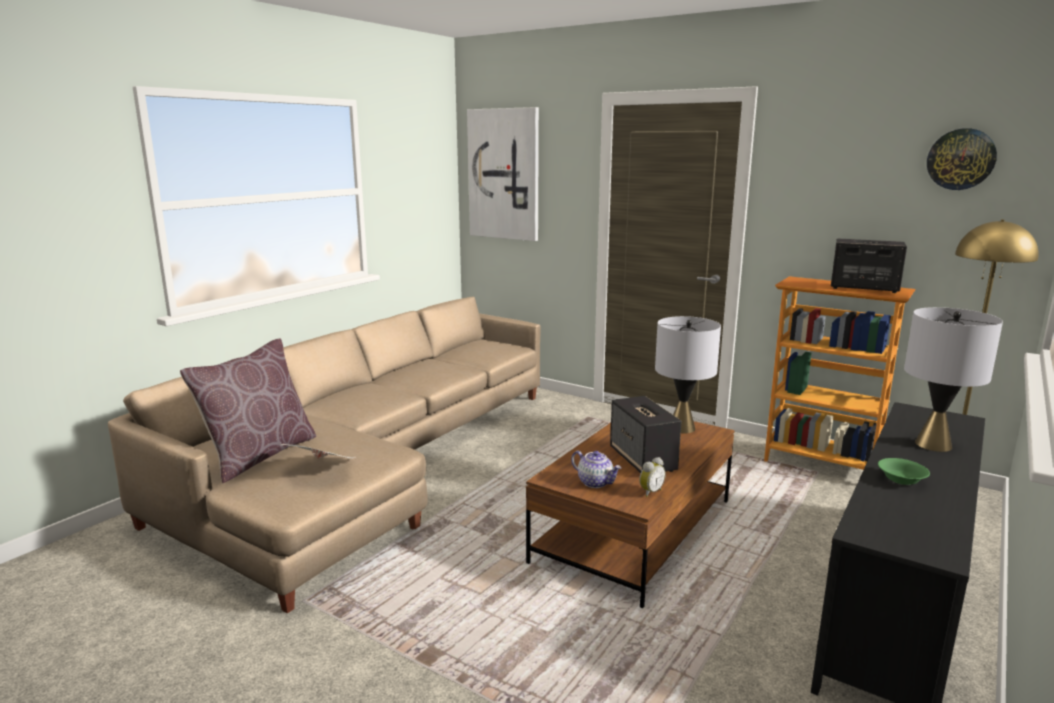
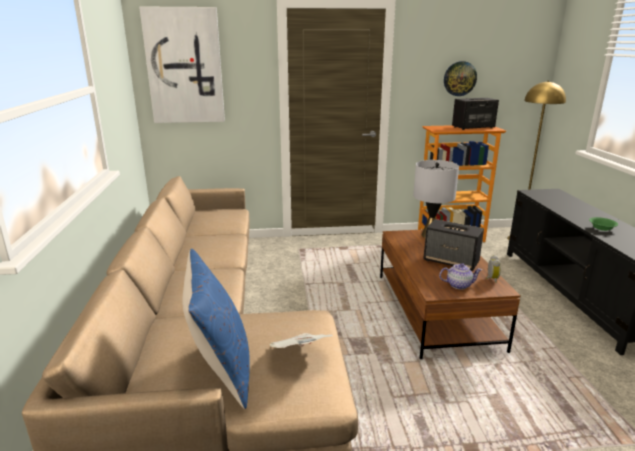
camera: 40 degrees left, 5 degrees up
brown pillow [180,338,316,483] -> blue pillow [182,249,250,409]
grey table lamp [904,307,1003,452] -> none
wall clock [927,128,997,190] -> wall clock moved to [444,61,477,96]

